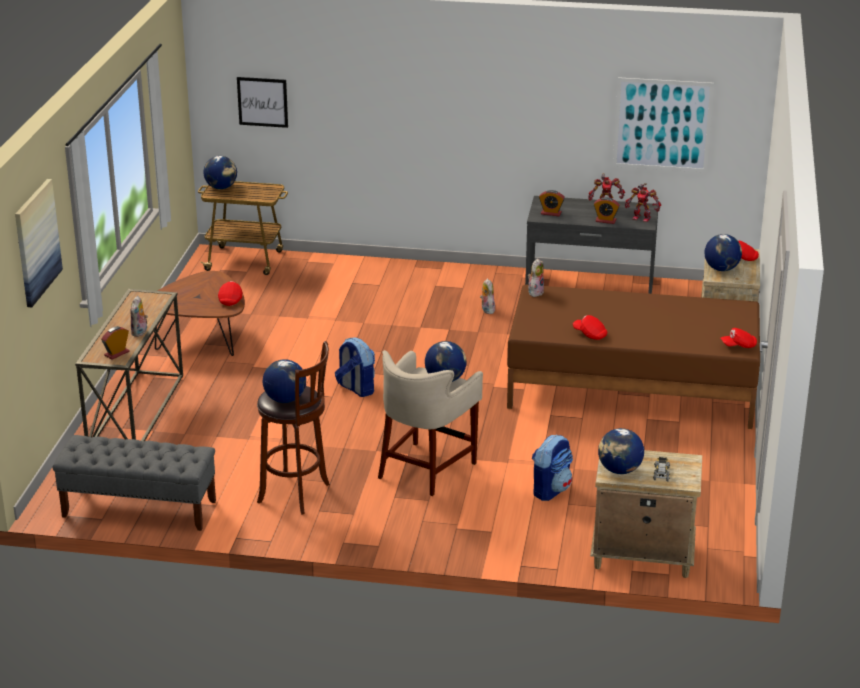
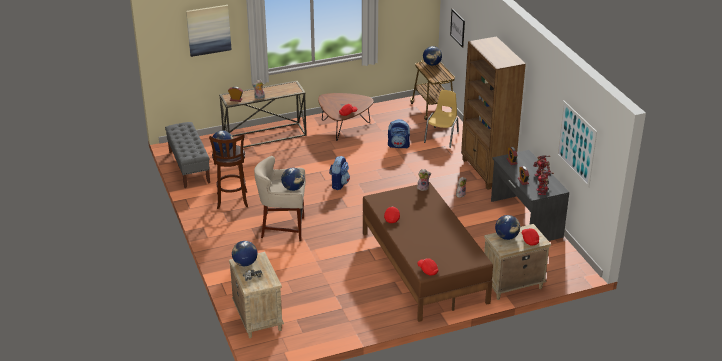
camera: 60 degrees right, 5 degrees up
backpack [532,435,573,501] -> backpack moved to [388,119,411,149]
none -> yellow chair [424,90,459,148]
none -> brown bookcase [461,36,526,190]

